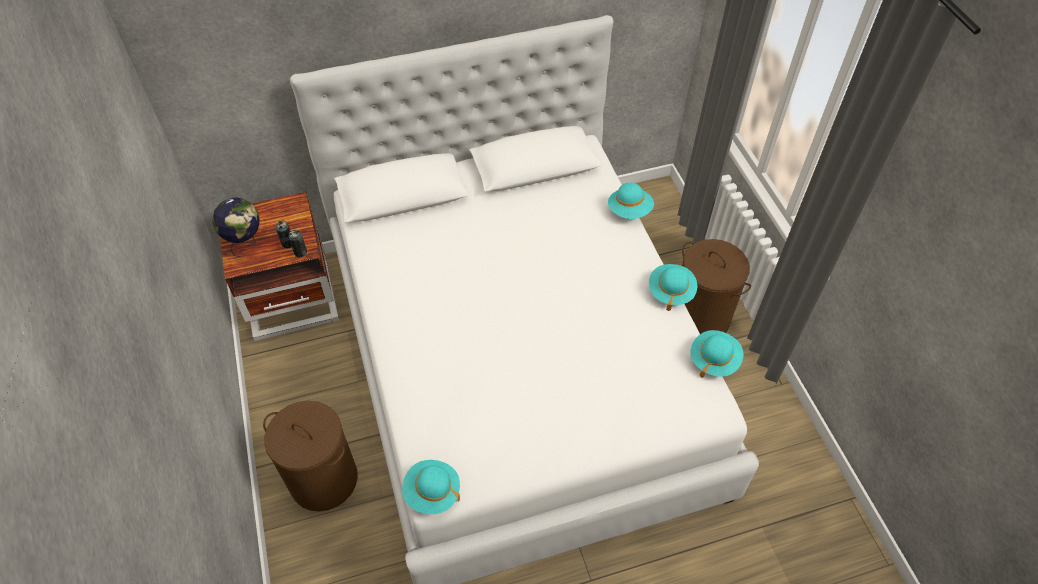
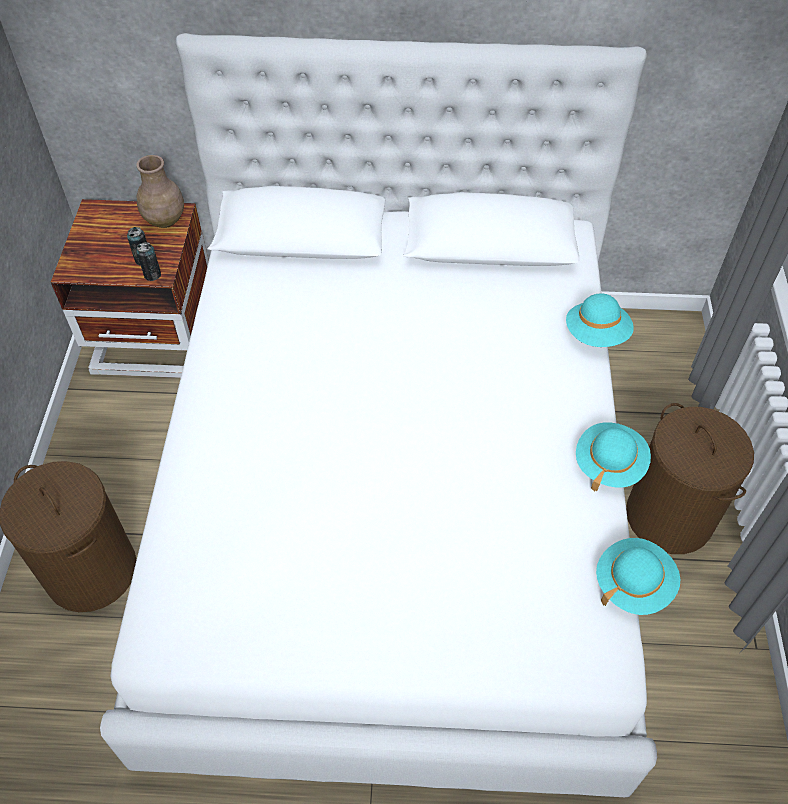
camera: 20 degrees right, 0 degrees up
globe [212,198,260,257] -> none
turquoise hat [402,460,460,514] -> none
none -> brown vase [136,155,184,228]

